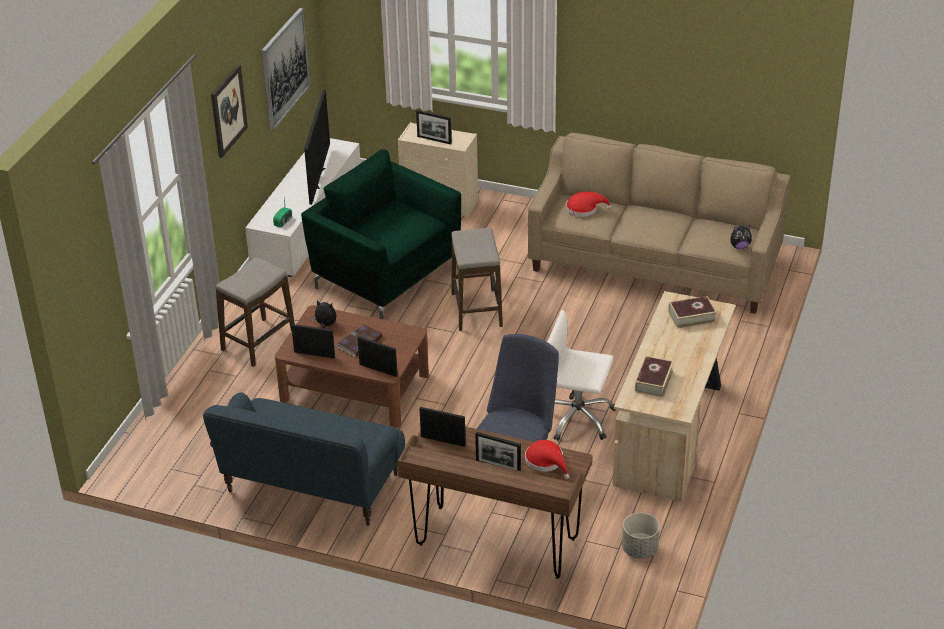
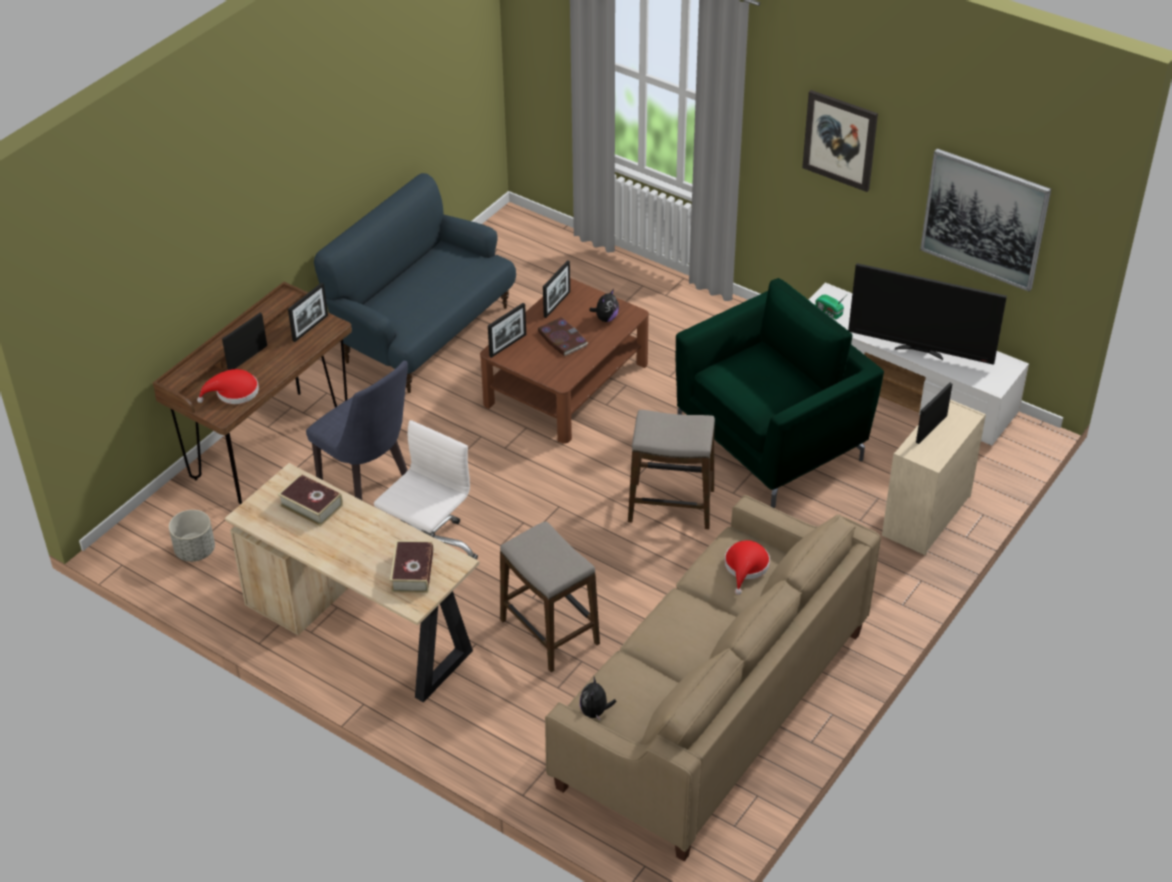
camera: 105 degrees right, 5 degrees up
stool [216,257,295,367] -> stool moved to [500,521,600,672]

